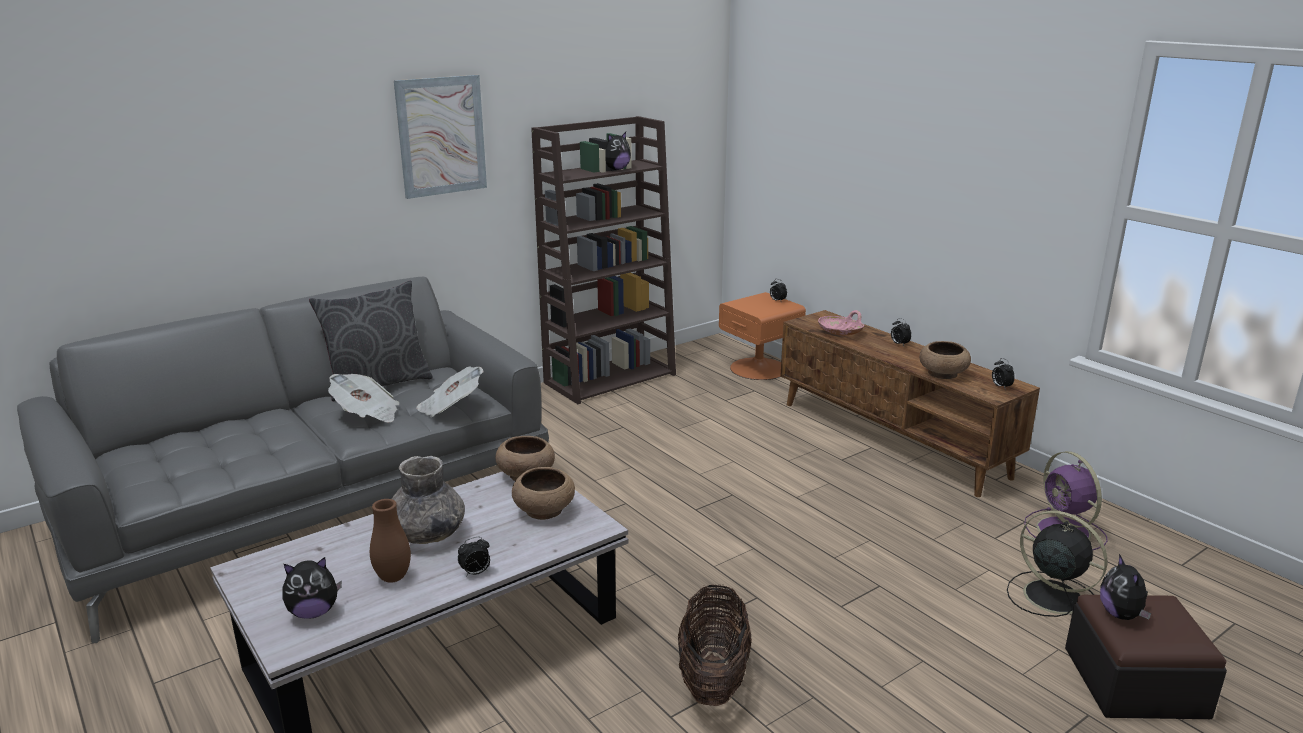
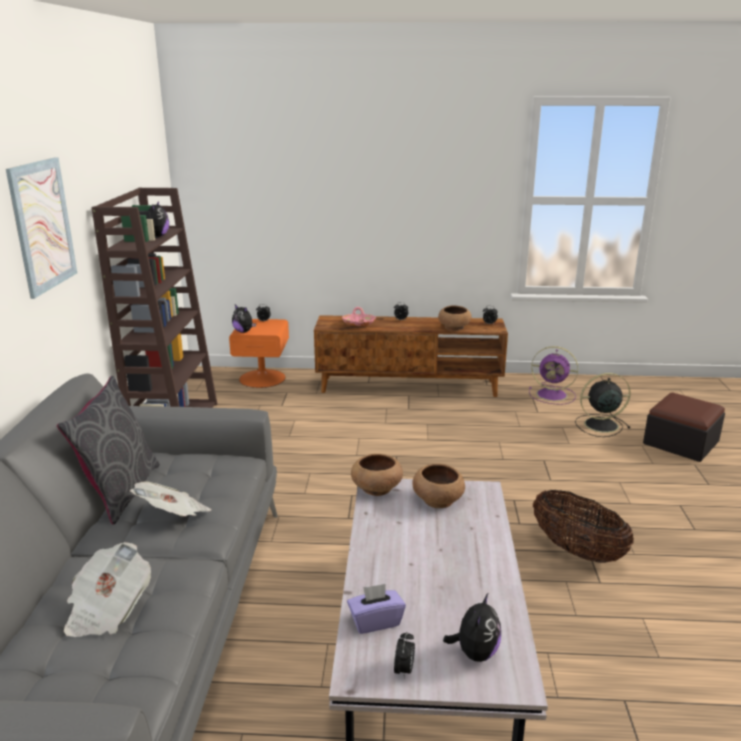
camera: 50 degrees left, 0 degrees up
brown vase [370,499,411,583] -> none
grey vase [392,456,465,544] -> none
newspaper [416,367,484,417] -> newspaper moved to [64,542,151,637]
alarm clock [458,537,490,577] -> alarm clock moved to [394,632,415,678]
plush toy [1100,554,1151,620] -> plush toy moved to [232,305,256,333]
none -> purple tissue box [347,584,406,634]

